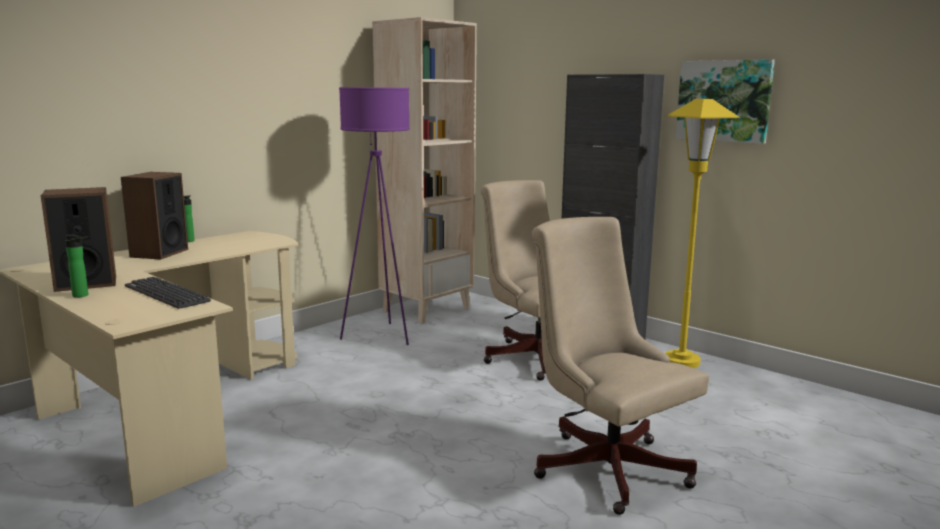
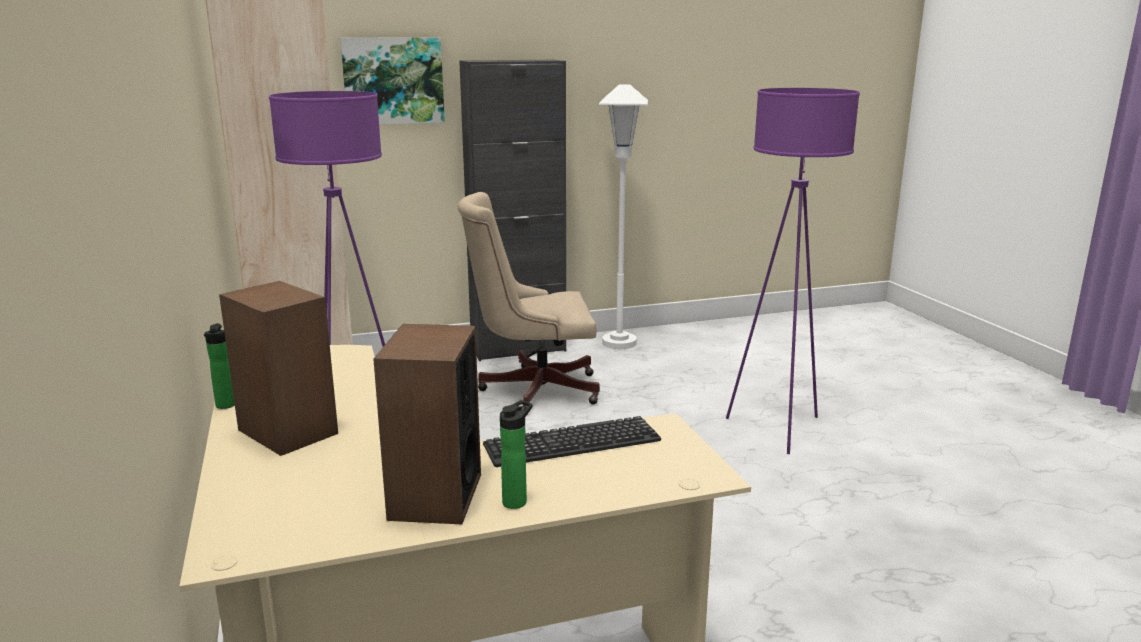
camera: 60 degrees left, 5 degrees up
beige office chair [532,217,709,515] -> purple floor lamp [726,88,860,454]
yellow floor lamp [665,99,739,368] -> white floor lamp [599,85,648,349]
picture [676,59,775,144] -> picture moved to [340,37,445,125]

